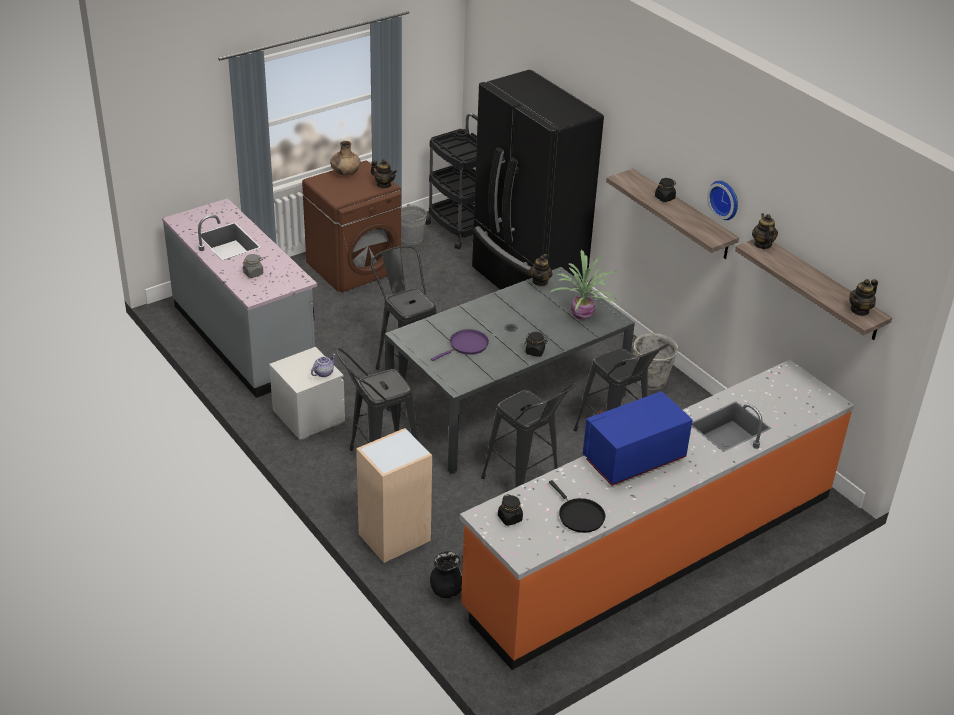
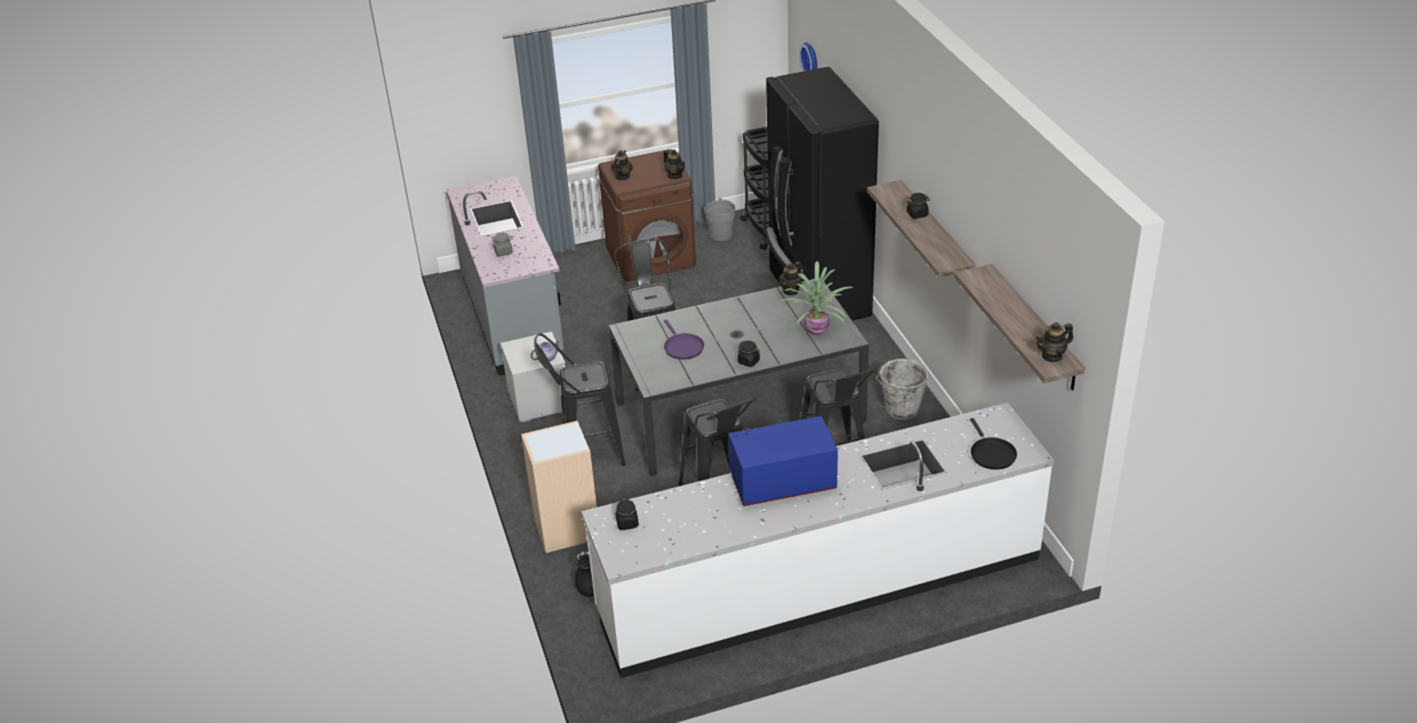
camera: 20 degrees right, 0 degrees up
brown vase [330,141,361,176] -> none
purple frying pan [431,329,489,361] -> purple frying pan turned 90 degrees clockwise [664,319,704,360]
orange counter [460,360,854,670] -> white counter [581,402,1054,678]
black frying pan [549,480,605,533] -> black frying pan moved to [970,418,1017,470]
wall clock [707,181,738,220] -> wall clock moved to [799,42,817,71]
teapot [752,213,778,249] -> teapot moved to [611,150,633,180]

